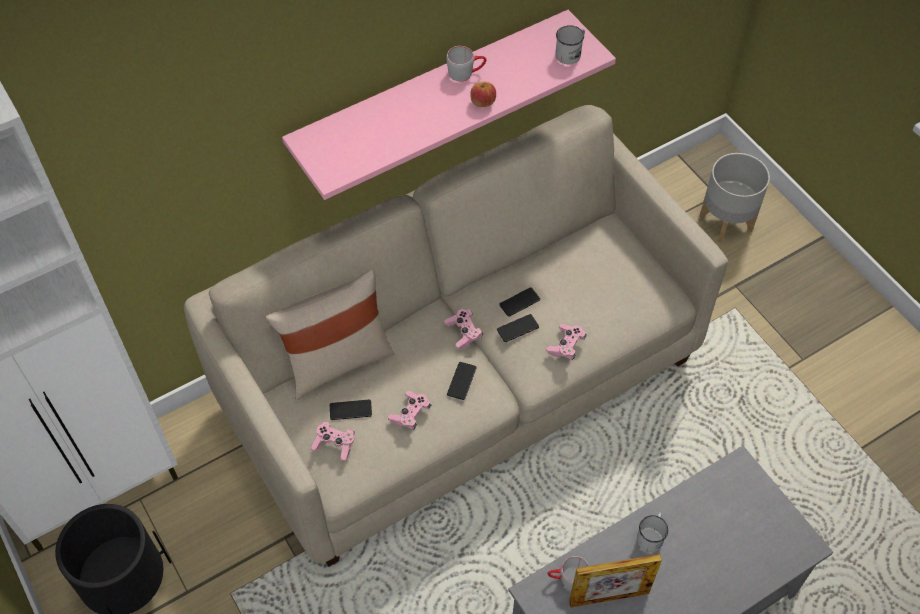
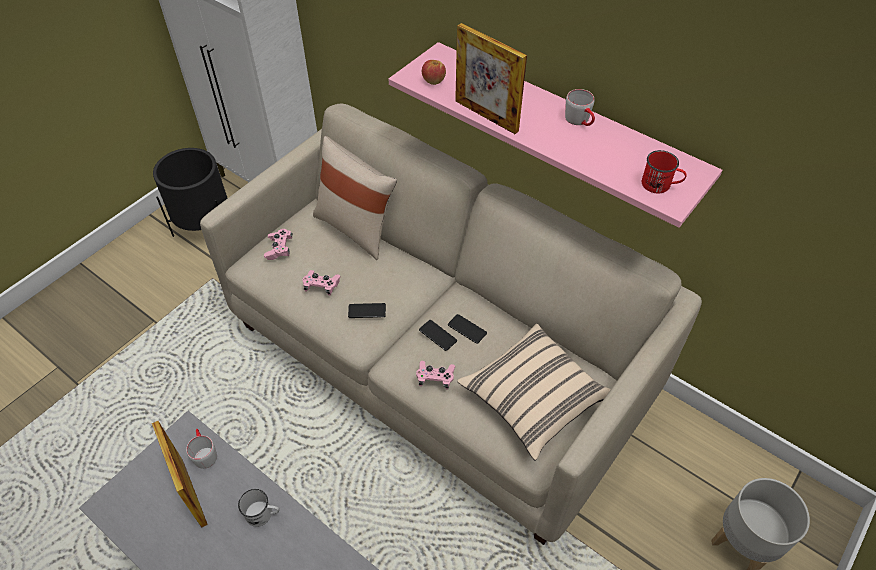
camera: 70 degrees right, 5 degrees down
phone [330,400,372,420] -> none
pink game controller [444,309,483,349] -> none
apple [470,82,496,107] -> apple moved to [422,60,446,85]
white mug [555,25,585,64] -> red mug [642,150,687,194]
none -> picture frame [455,23,527,134]
none -> beige pillow [457,324,611,460]

